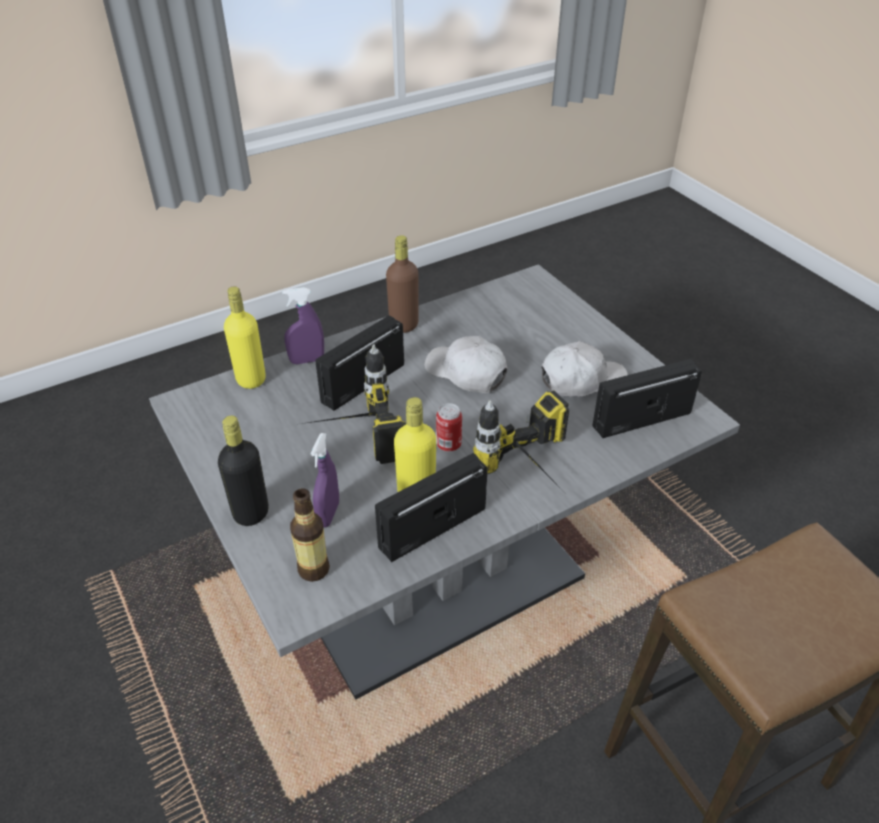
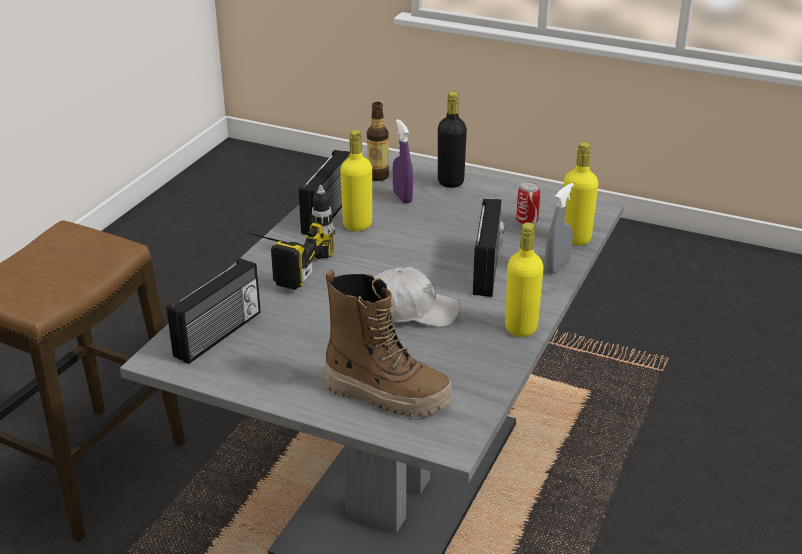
camera: 145 degrees right, 10 degrees down
purple spray bottle [282,287,324,364] -> grey spray bottle [545,183,574,274]
power drill [301,345,406,464] -> none
brown bottle [386,235,419,333] -> yellow bottle [505,222,544,337]
can [436,403,462,452] -> can moved to [516,181,540,225]
white cap [541,341,628,397] -> none
none -> boot [325,269,452,417]

